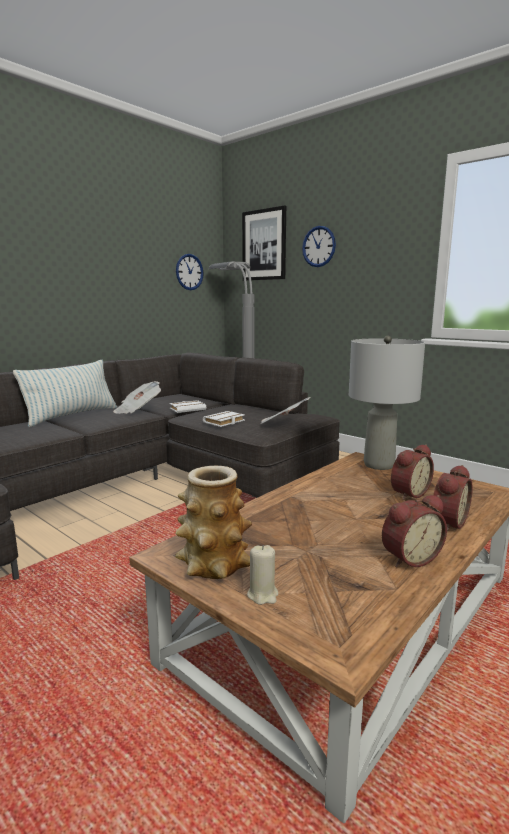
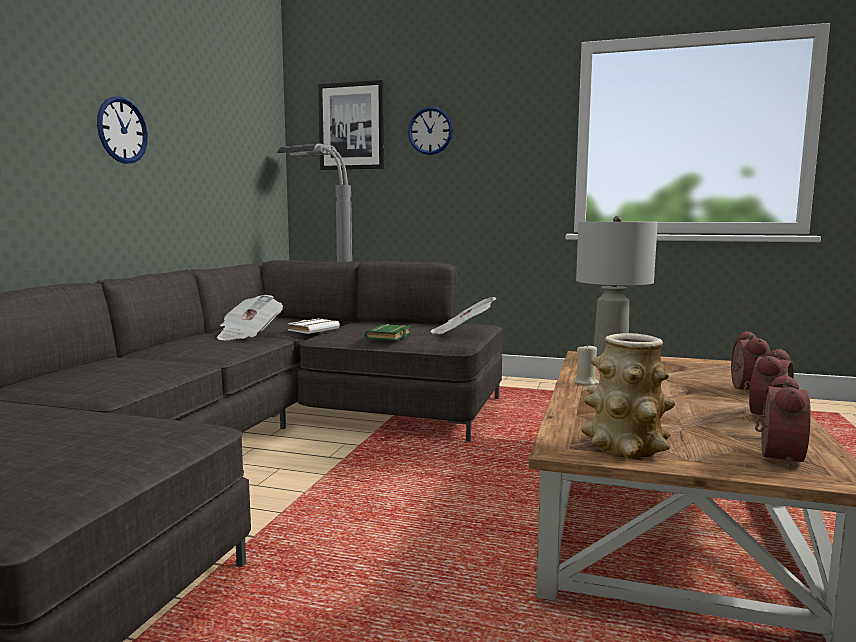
camera: 25 degrees left, 5 degrees down
pillow [13,360,117,427] -> none
wall clock [176,254,204,290] -> wall clock moved to [97,96,148,164]
white book [203,411,245,427] -> green book [365,324,411,341]
beige candle [247,545,278,605] -> beige candle moved to [574,343,599,386]
alarm clock [391,444,434,500] -> alarm clock moved to [755,374,811,468]

